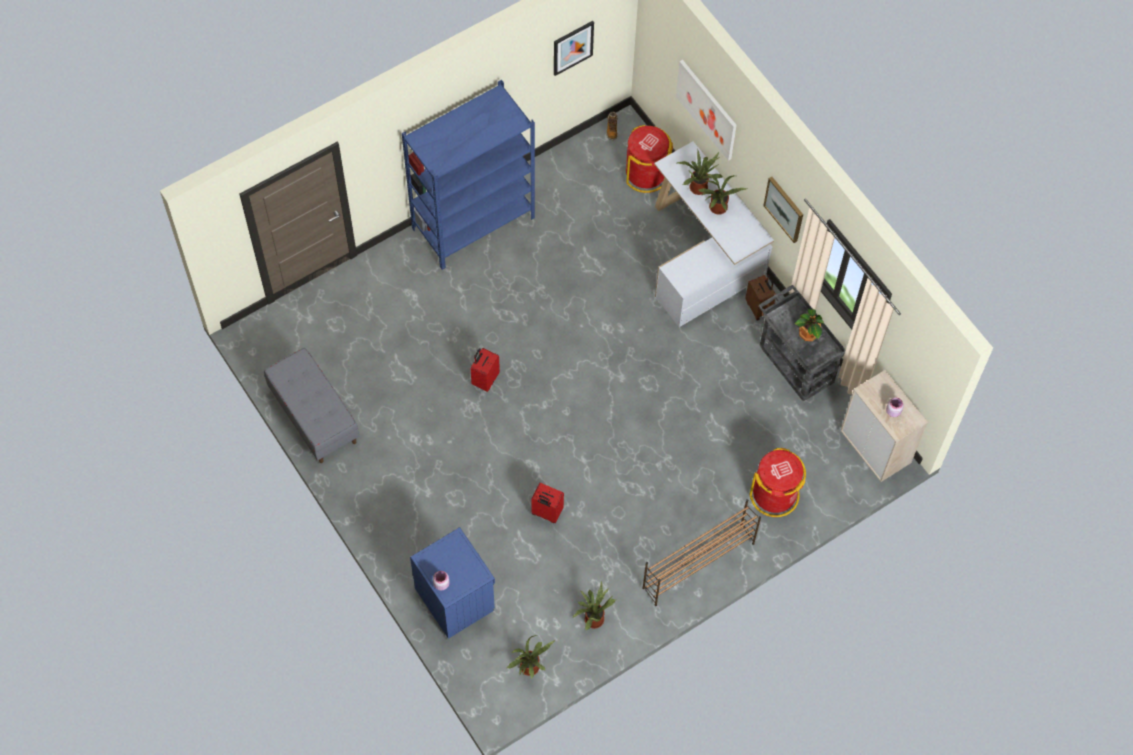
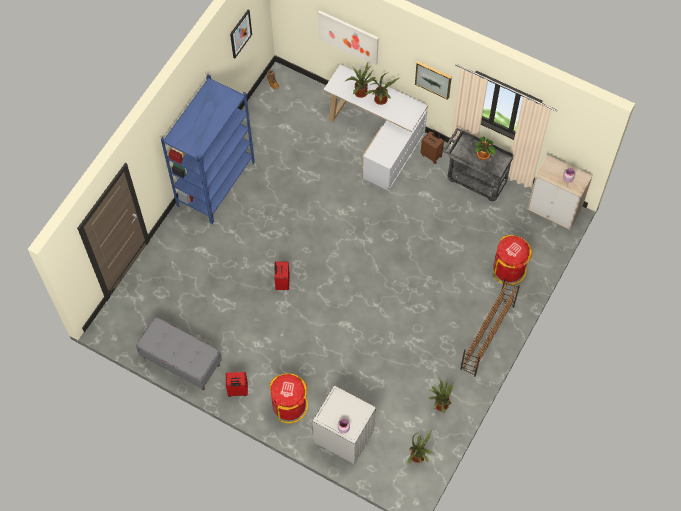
camera: 25 degrees left, 0 degrees up
blue washing machine [410,527,495,639] -> white washing machine [312,385,376,464]
red suitcase [531,483,564,523] -> red suitcase moved to [226,372,248,397]
red trash can [626,125,673,193] -> red trash can moved to [270,373,308,423]

